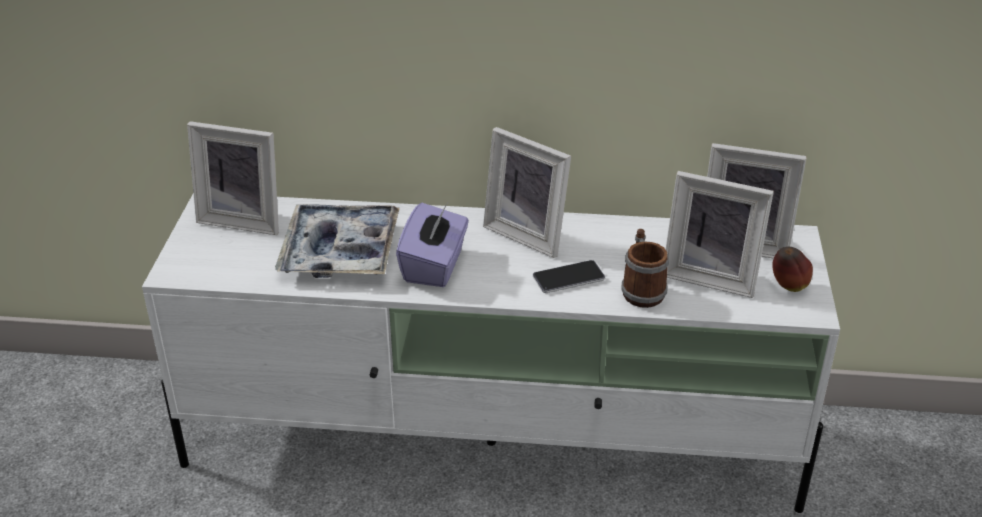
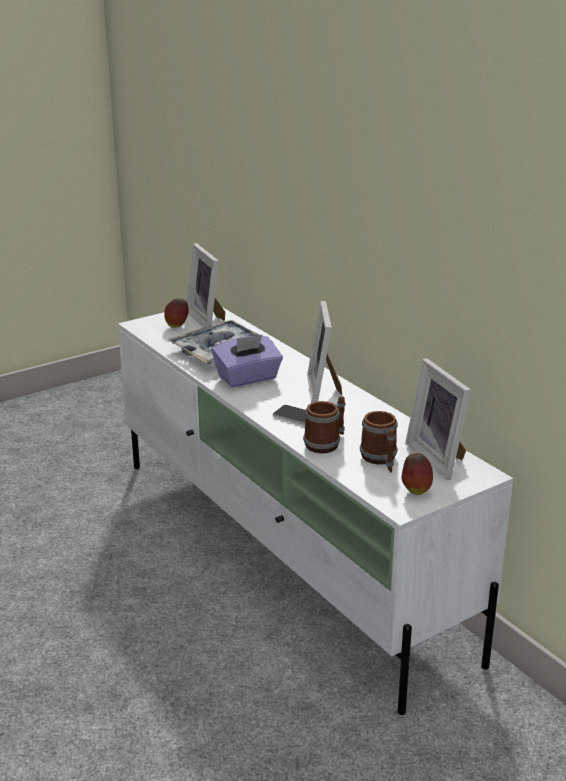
camera: 50 degrees right, 10 degrees down
picture frame [666,171,774,298] -> mug [360,411,398,473]
none -> apple [164,298,189,328]

